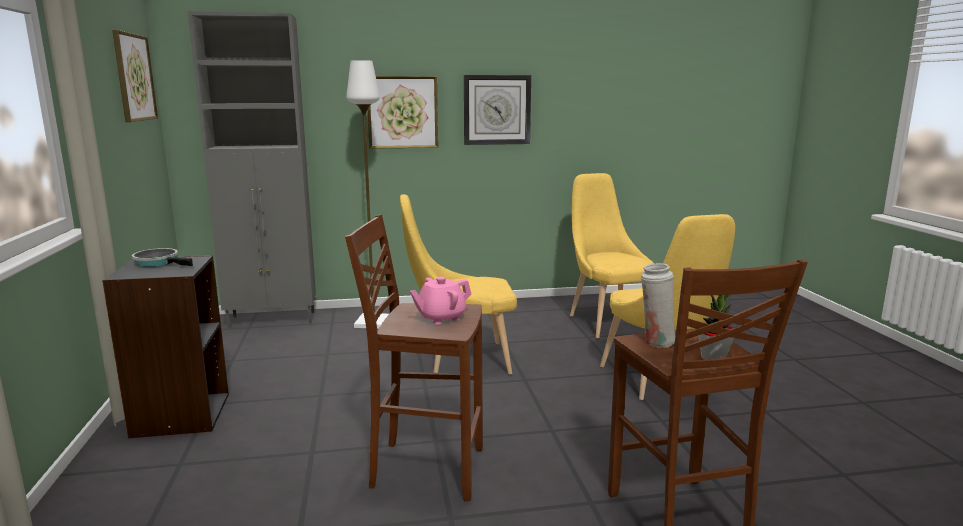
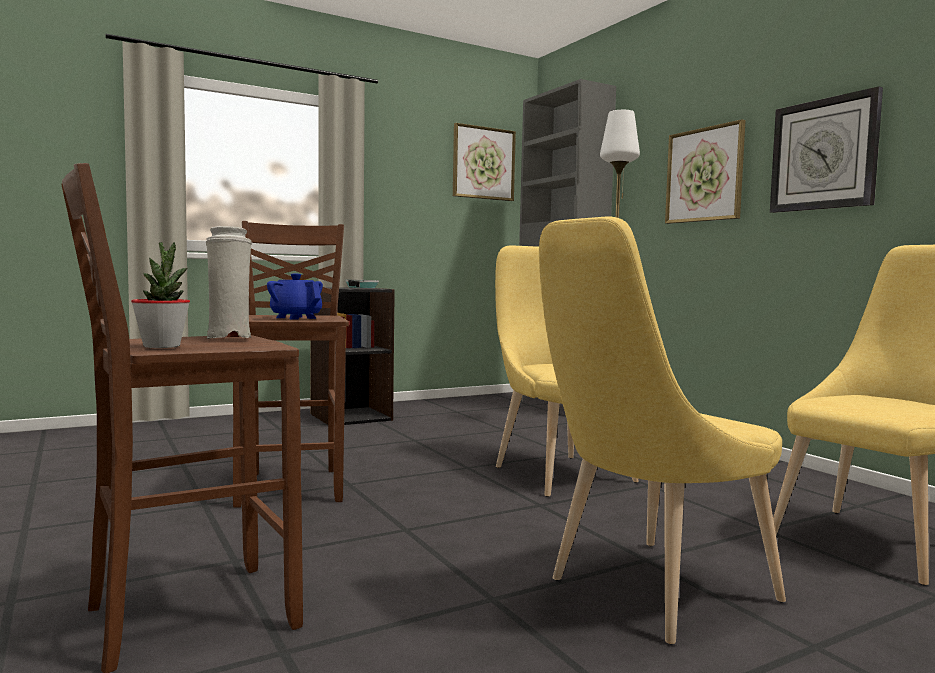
camera: 70 degrees right, 10 degrees down
pink teapot [410,277,472,325] -> blue teapot [267,274,323,320]

